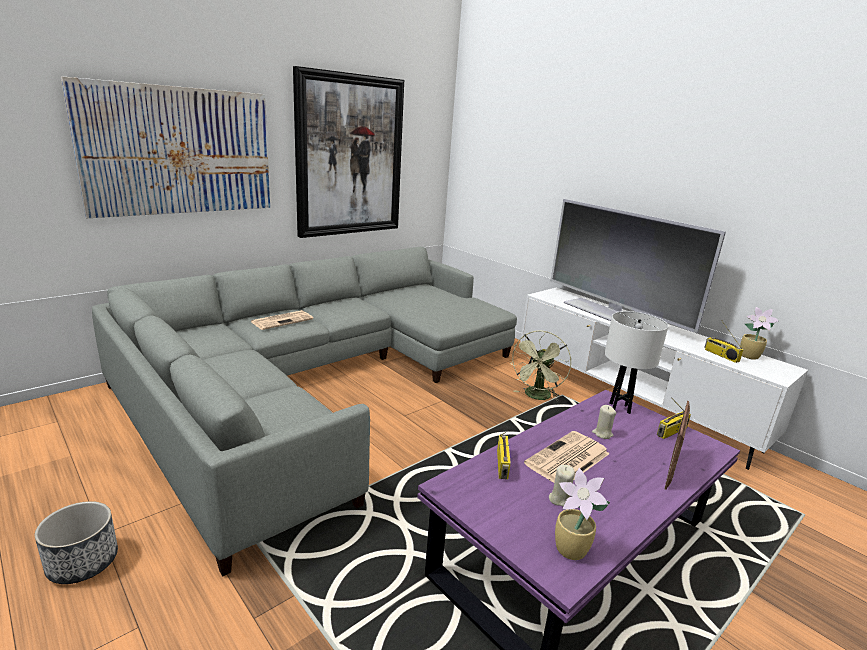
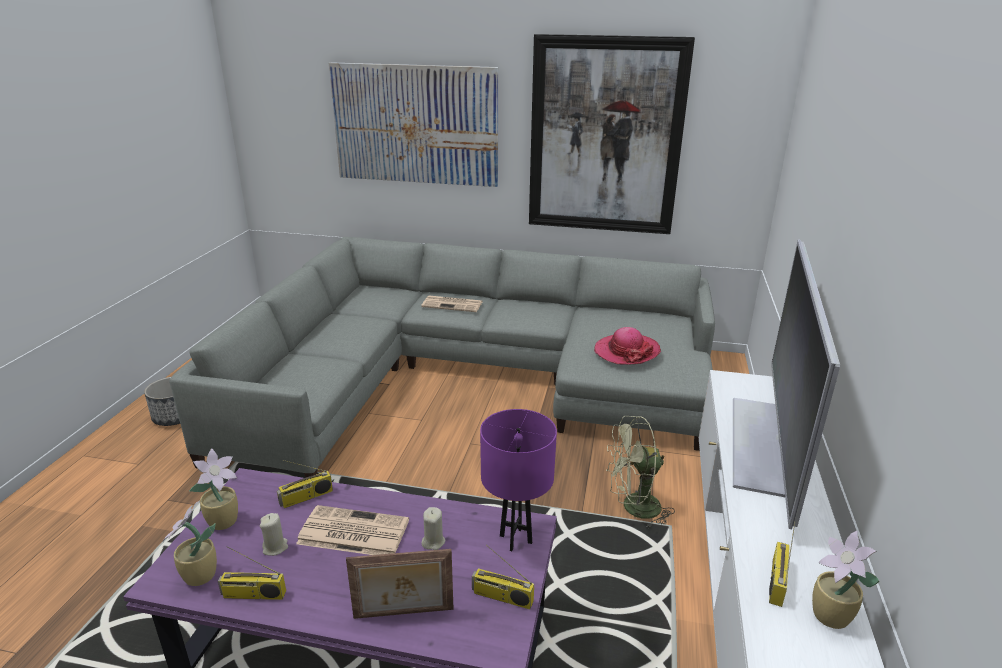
camera: 55 degrees right, 5 degrees up
white table lamp [605,311,668,414] -> purple table lamp [480,409,557,551]
none -> potted plant [189,448,238,530]
none -> radio [218,546,286,600]
none -> hat [594,327,661,365]

